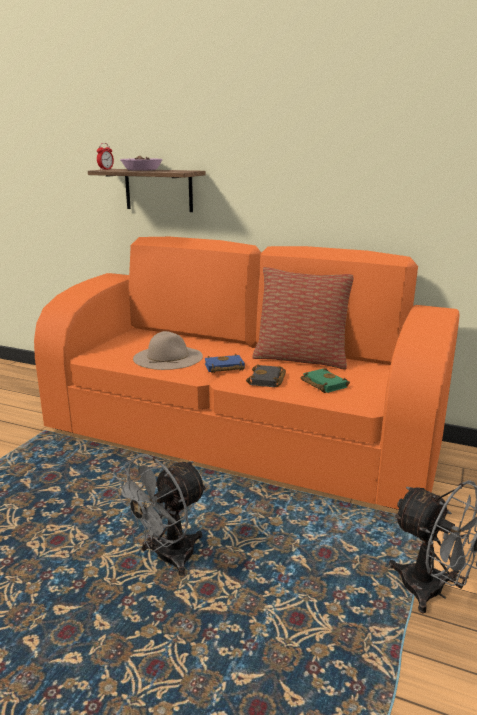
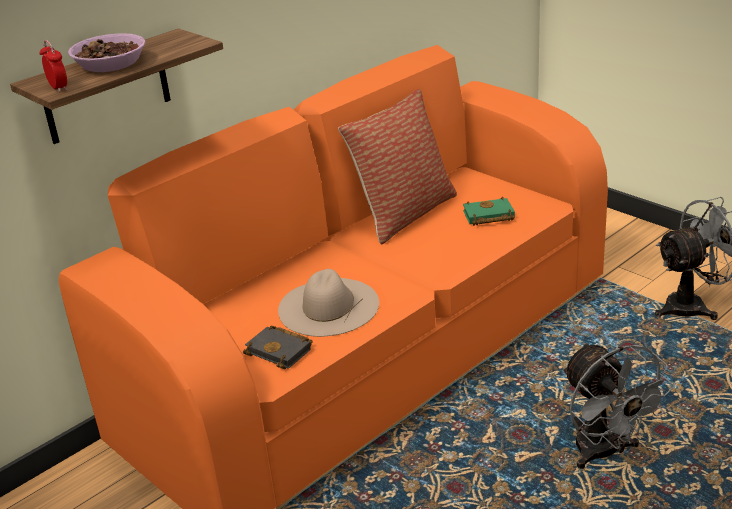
camera: 65 degrees left, 10 degrees up
blue book [204,354,245,373] -> none
black book [246,364,286,387] -> black book moved to [243,326,312,370]

